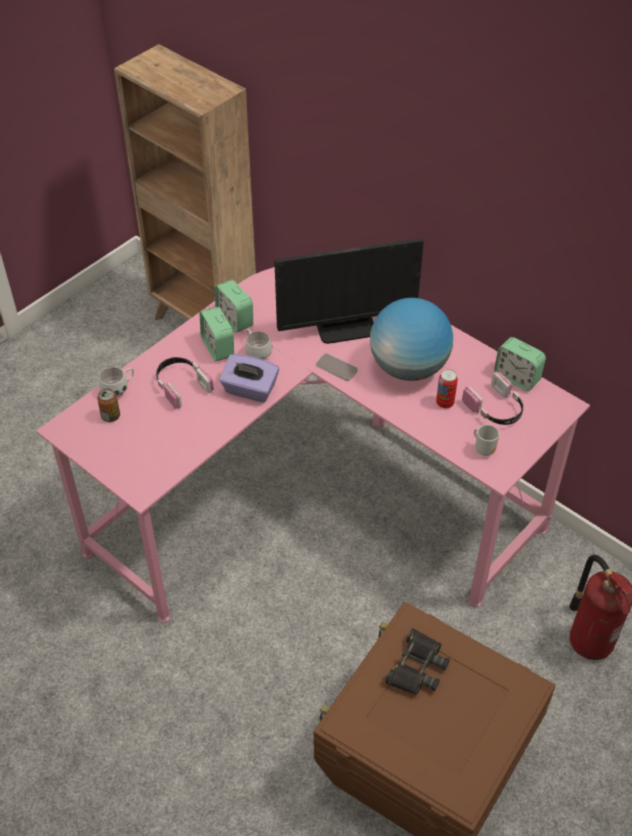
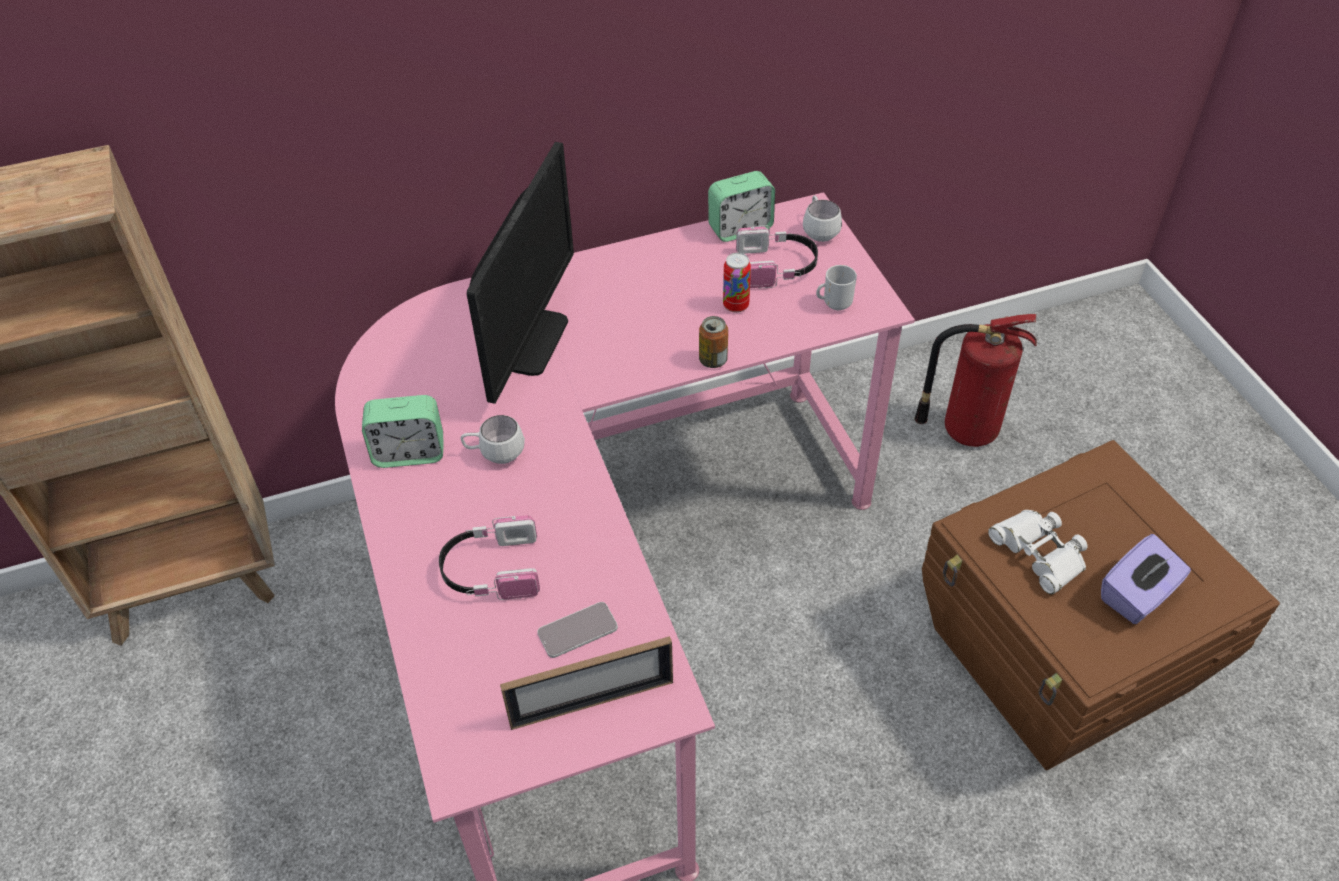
camera: 60 degrees left, 0 degrees up
can [97,388,120,422] -> can moved to [699,316,728,368]
white mug [99,367,134,397] -> white mug moved to [803,195,842,242]
alarm clock [200,307,234,361] -> none
purple tissue box [220,354,279,402] -> purple tissue box moved to [1101,534,1191,624]
phone [316,353,358,381] -> phone moved to [537,602,618,658]
globe [370,298,453,381] -> none
black binoculars [385,628,450,695] -> white binoculars [988,510,1088,595]
none -> picture frame [500,636,673,730]

